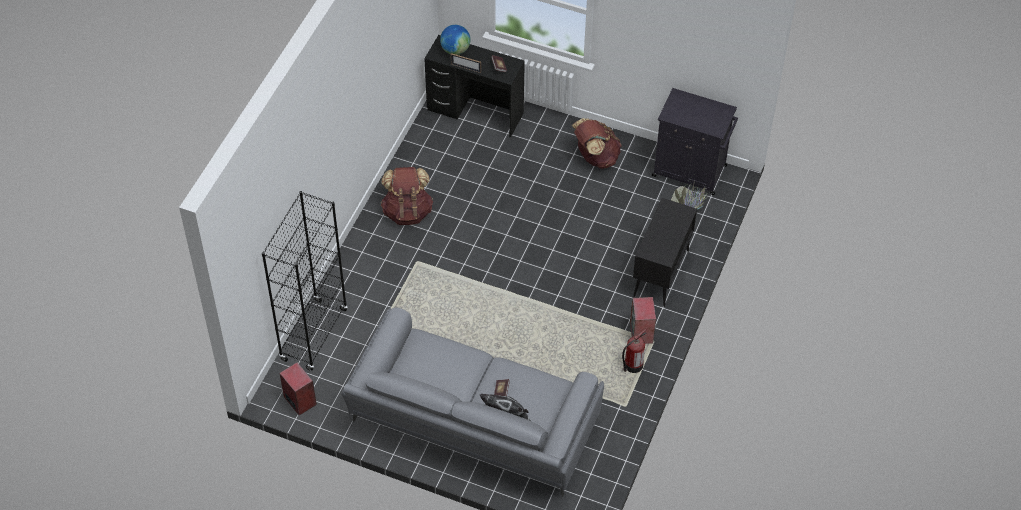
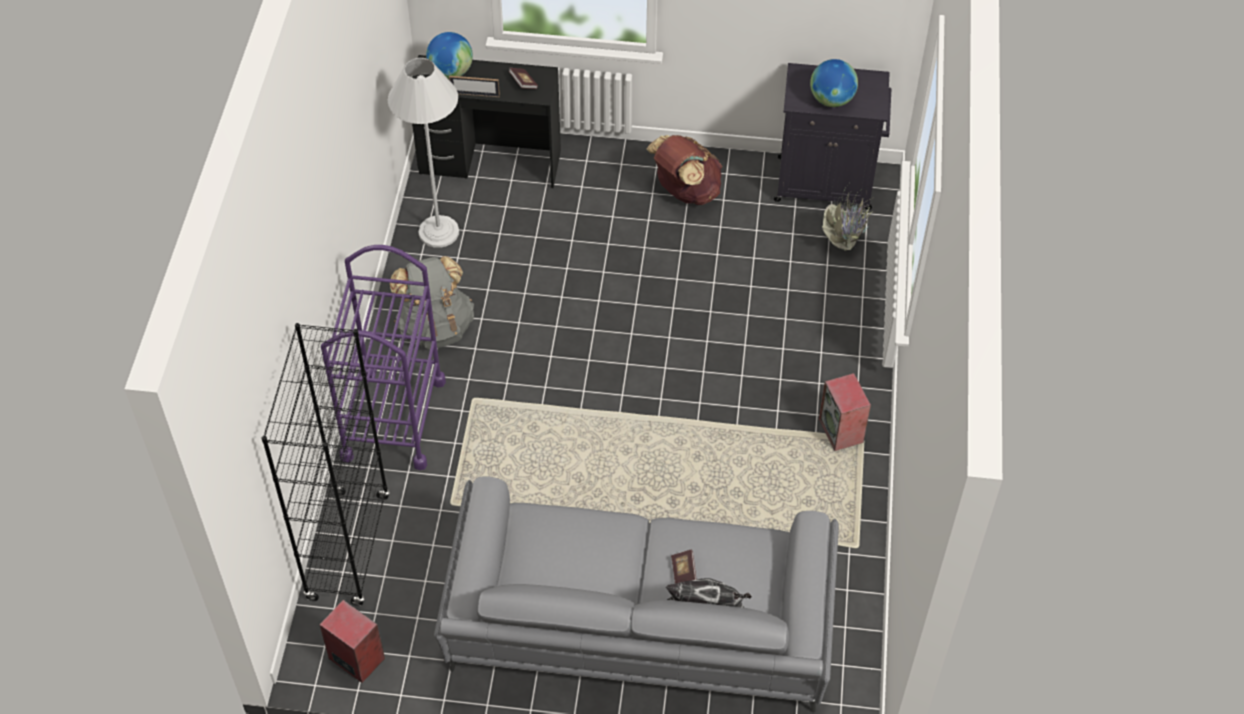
camera: 15 degrees left, 0 degrees up
brown backpack [381,167,433,225] -> grey backpack [390,256,474,349]
fire extinguisher [622,329,647,373] -> none
black cabinet [633,198,697,307] -> none
none -> purple cart [321,245,446,470]
none -> white floor lamp [388,57,459,248]
none -> globe [810,59,858,107]

